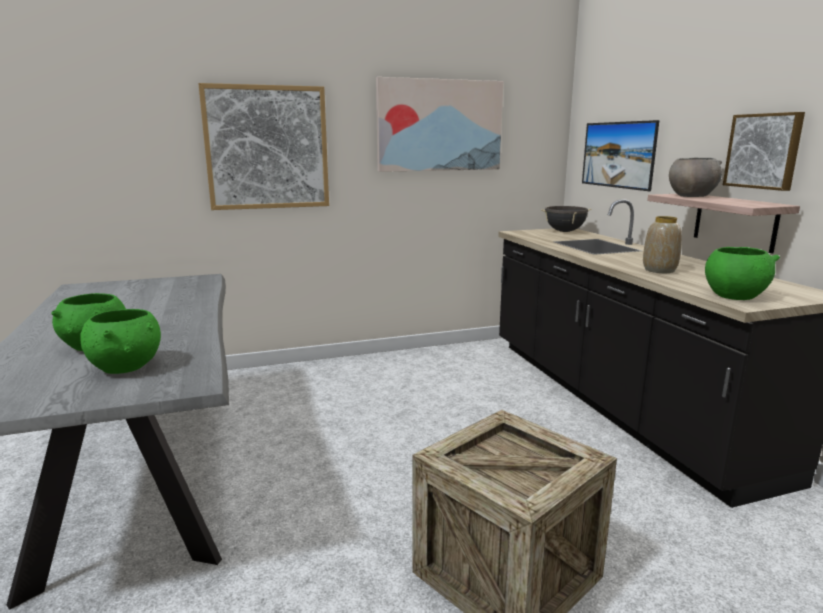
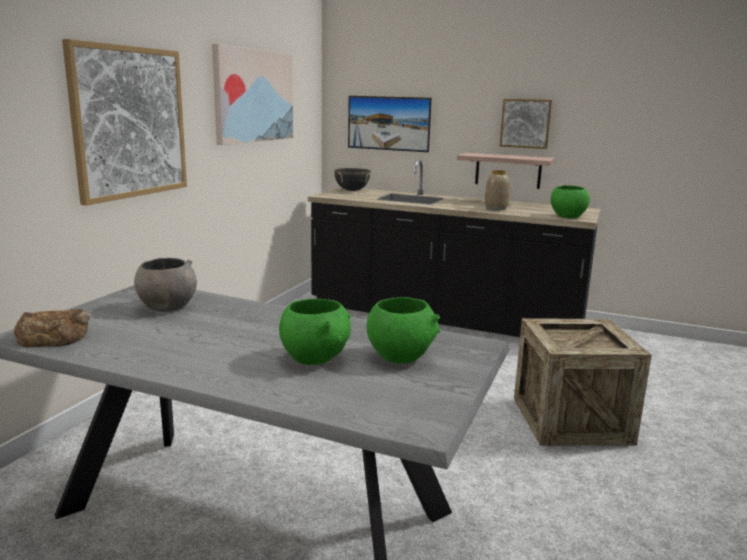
camera: 50 degrees left, 0 degrees up
grey bowl [669,157,722,197] -> grey bowl moved to [134,258,197,312]
none -> bread [14,309,90,347]

